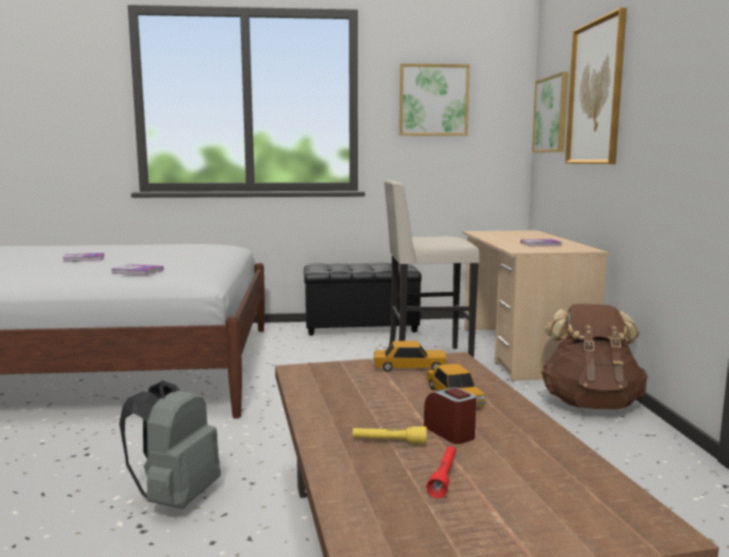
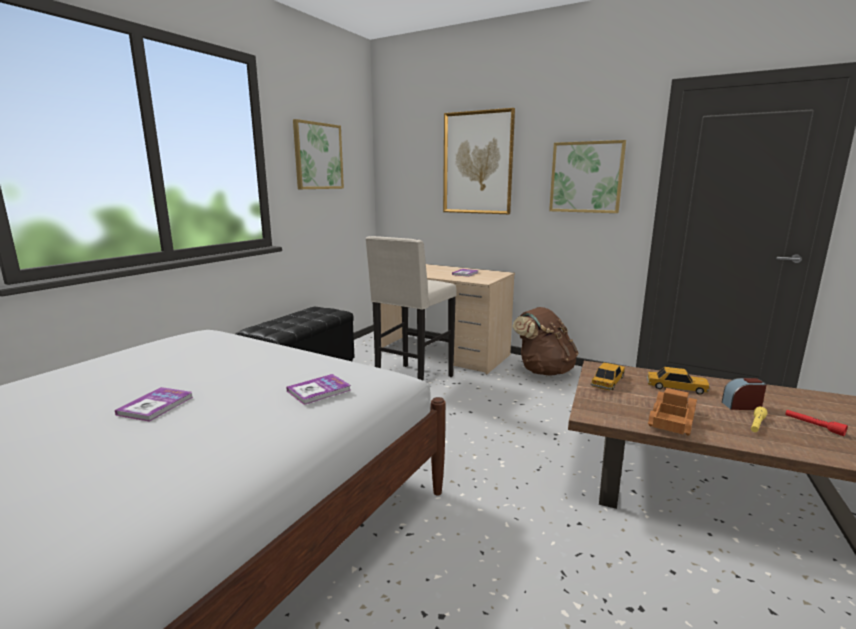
camera: 55 degrees left, 5 degrees up
grey backpack [119,381,221,509] -> none
picture [532,72,568,153] -> picture moved to [549,140,626,213]
none -> toy truck [648,388,697,436]

